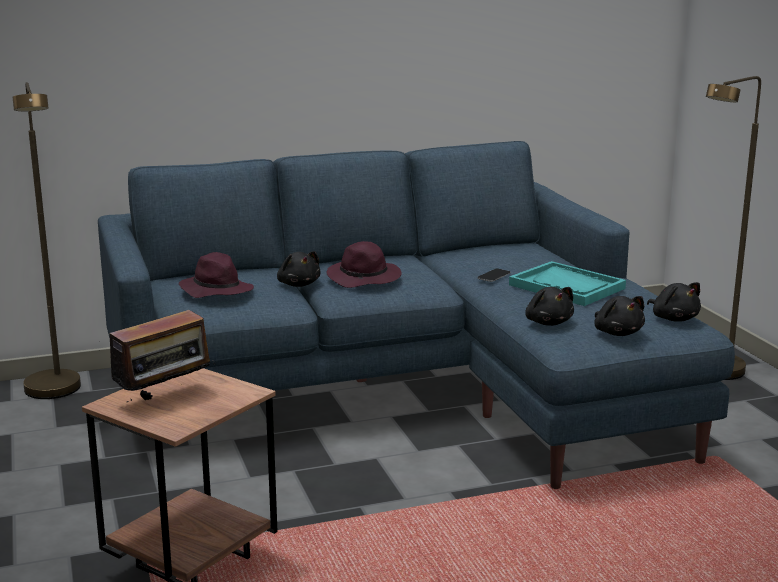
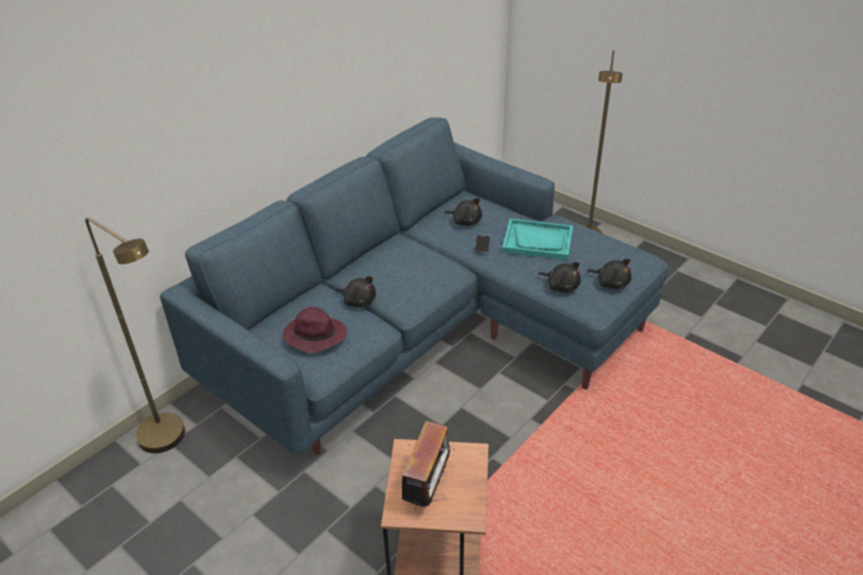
camera: 30 degrees left, 20 degrees up
purple hat [326,241,402,288] -> none
black plush toy [647,282,701,322] -> black plush toy moved to [444,198,482,226]

